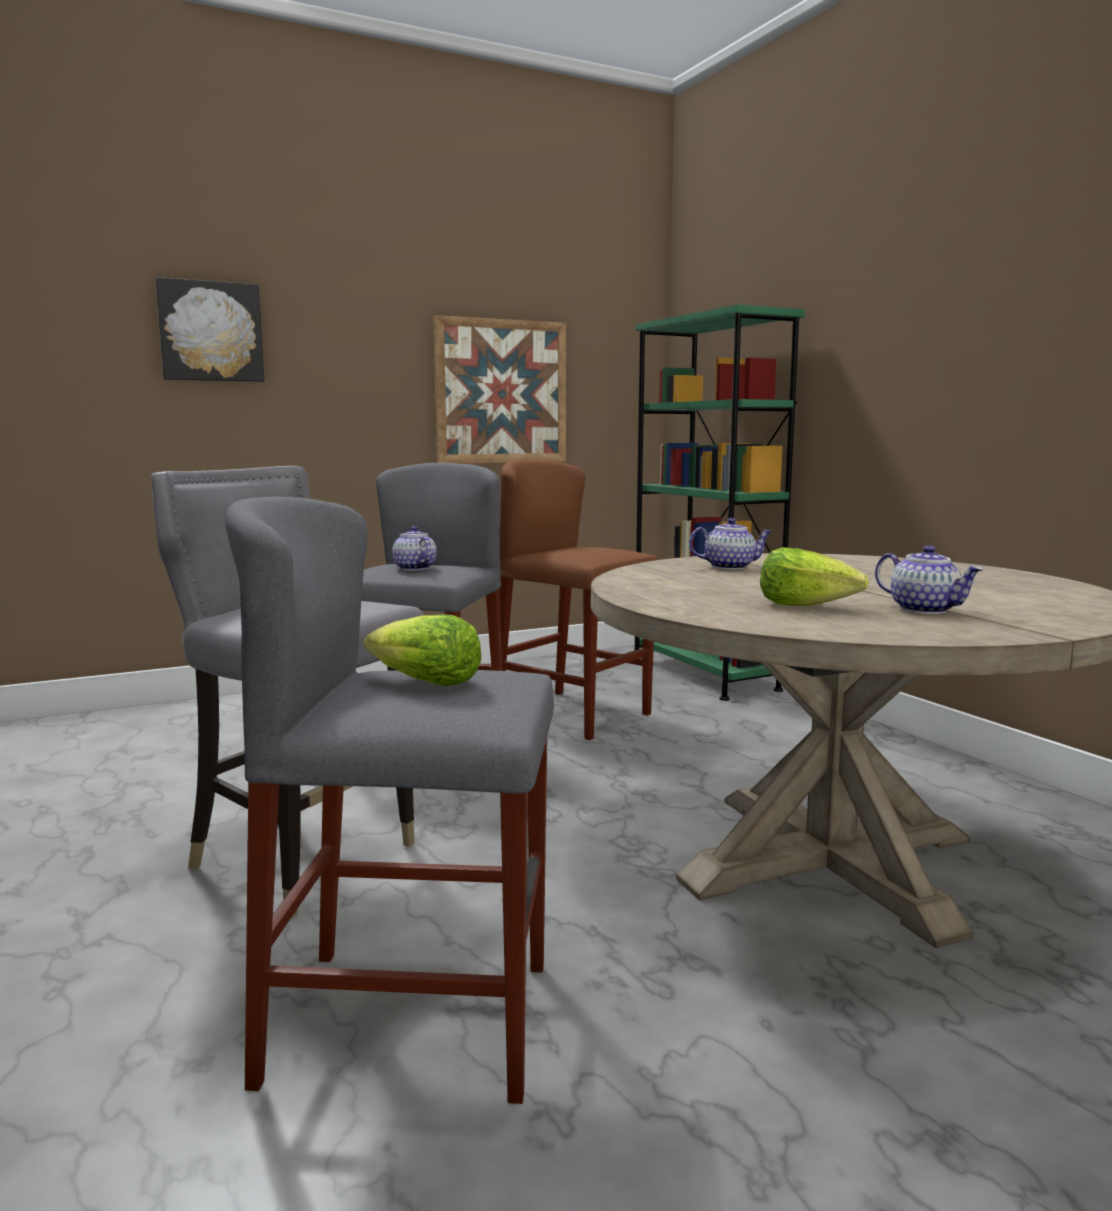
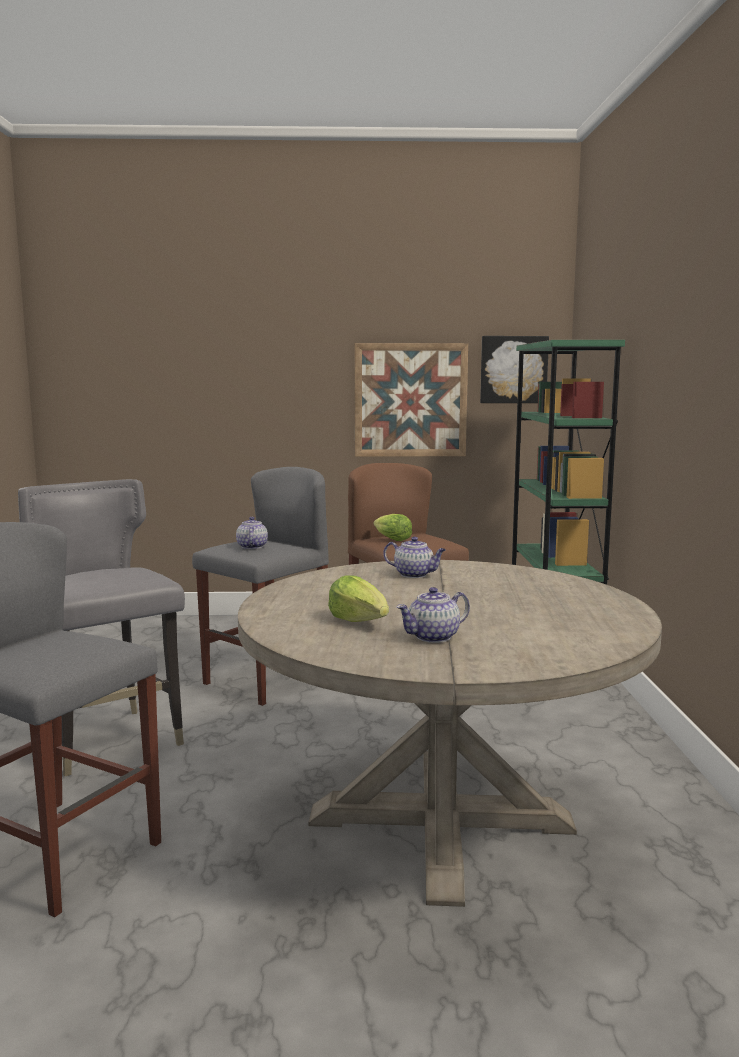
camera: 25 degrees right, 0 degrees up
picture [155,277,264,382] -> picture moved to [480,336,549,403]
lettuce [364,614,481,686] -> lettuce moved to [374,514,412,541]
teapot [875,545,984,614] -> teapot turned 75 degrees clockwise [396,587,470,643]

